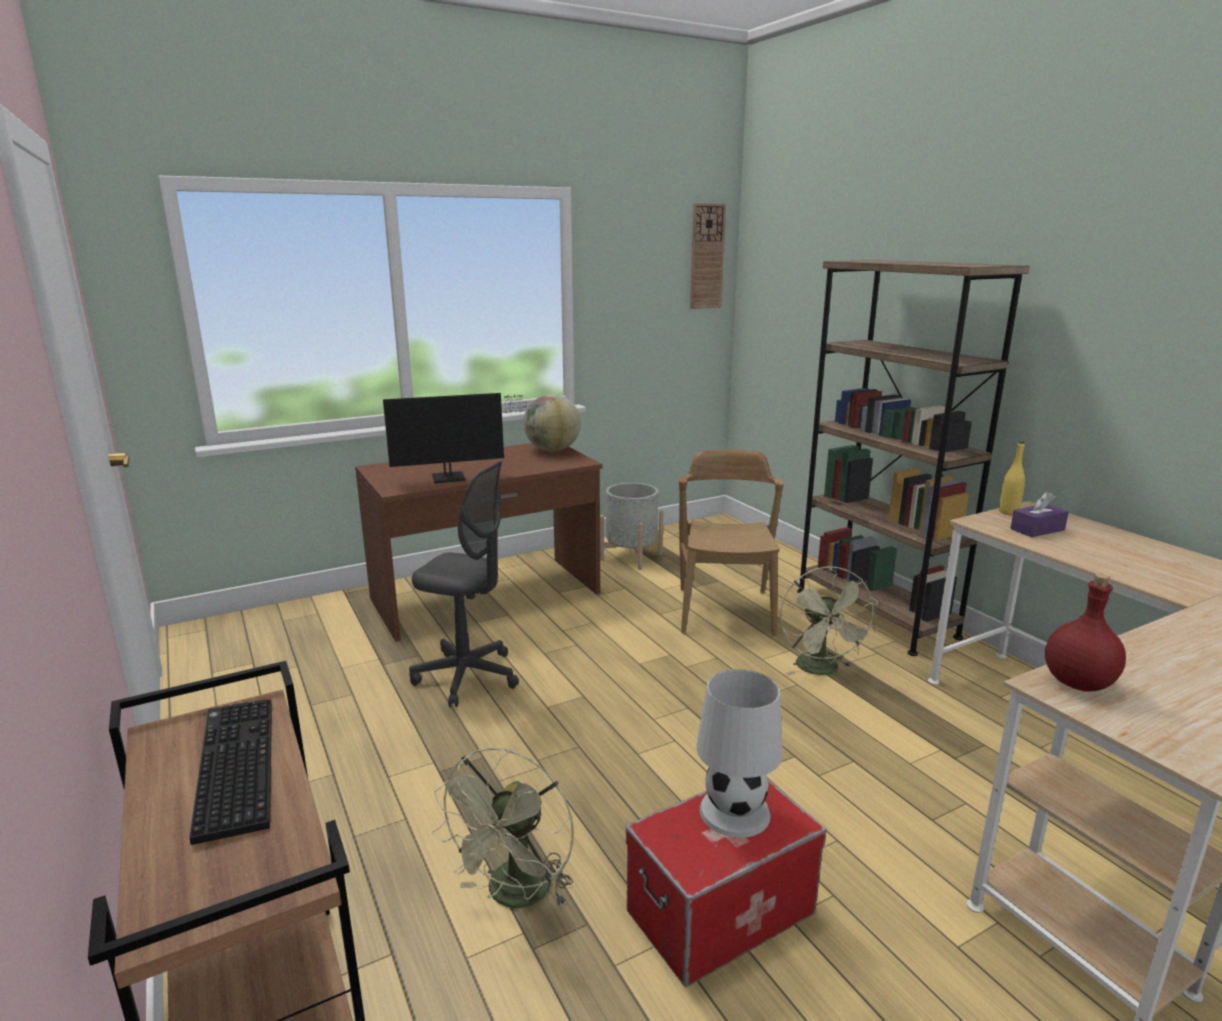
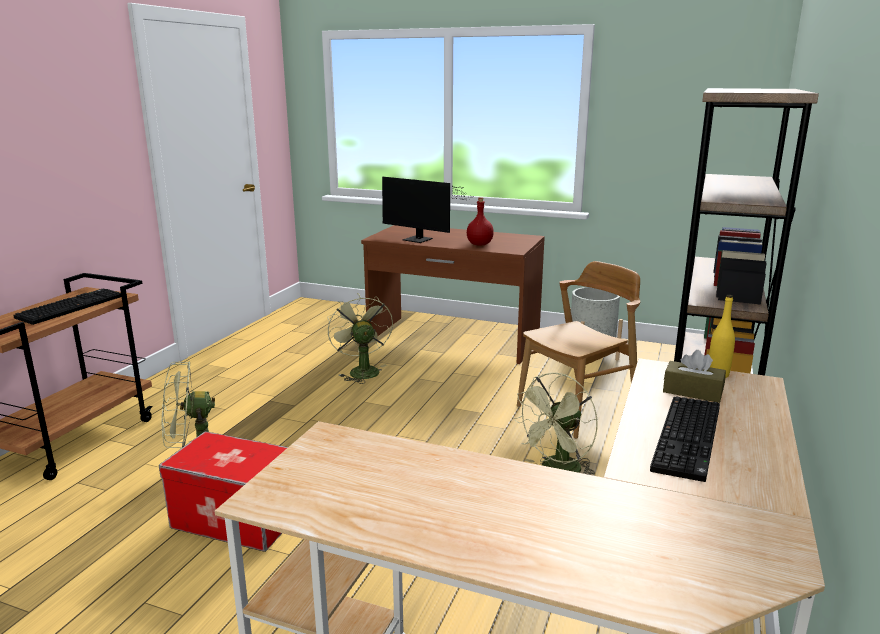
camera: 50 degrees right, 0 degrees up
grey office chair [409,461,519,707] -> green fan [327,293,393,384]
globe [524,394,581,452] -> none
wall clock [690,203,726,309] -> none
white table lamp [696,669,783,838] -> none
purple tissue box [1010,492,1069,537] -> brown tissue box [663,350,726,403]
red bottle [1045,573,1126,691] -> red bottle moved to [467,197,494,246]
none -> keyboard [650,396,720,482]

